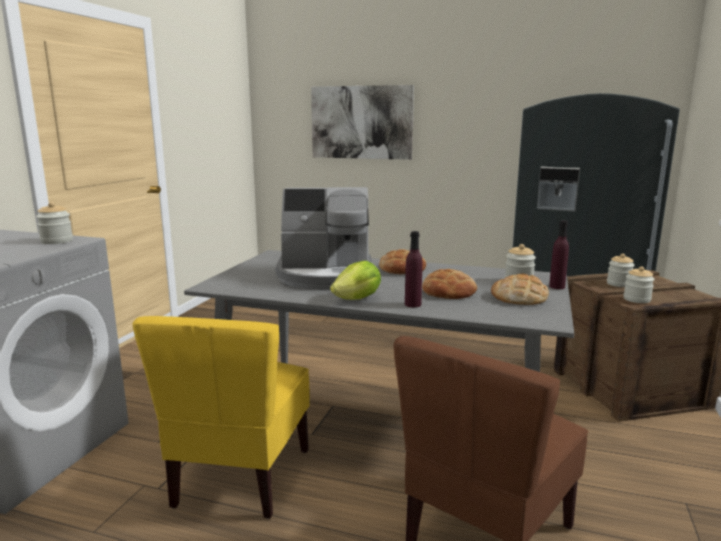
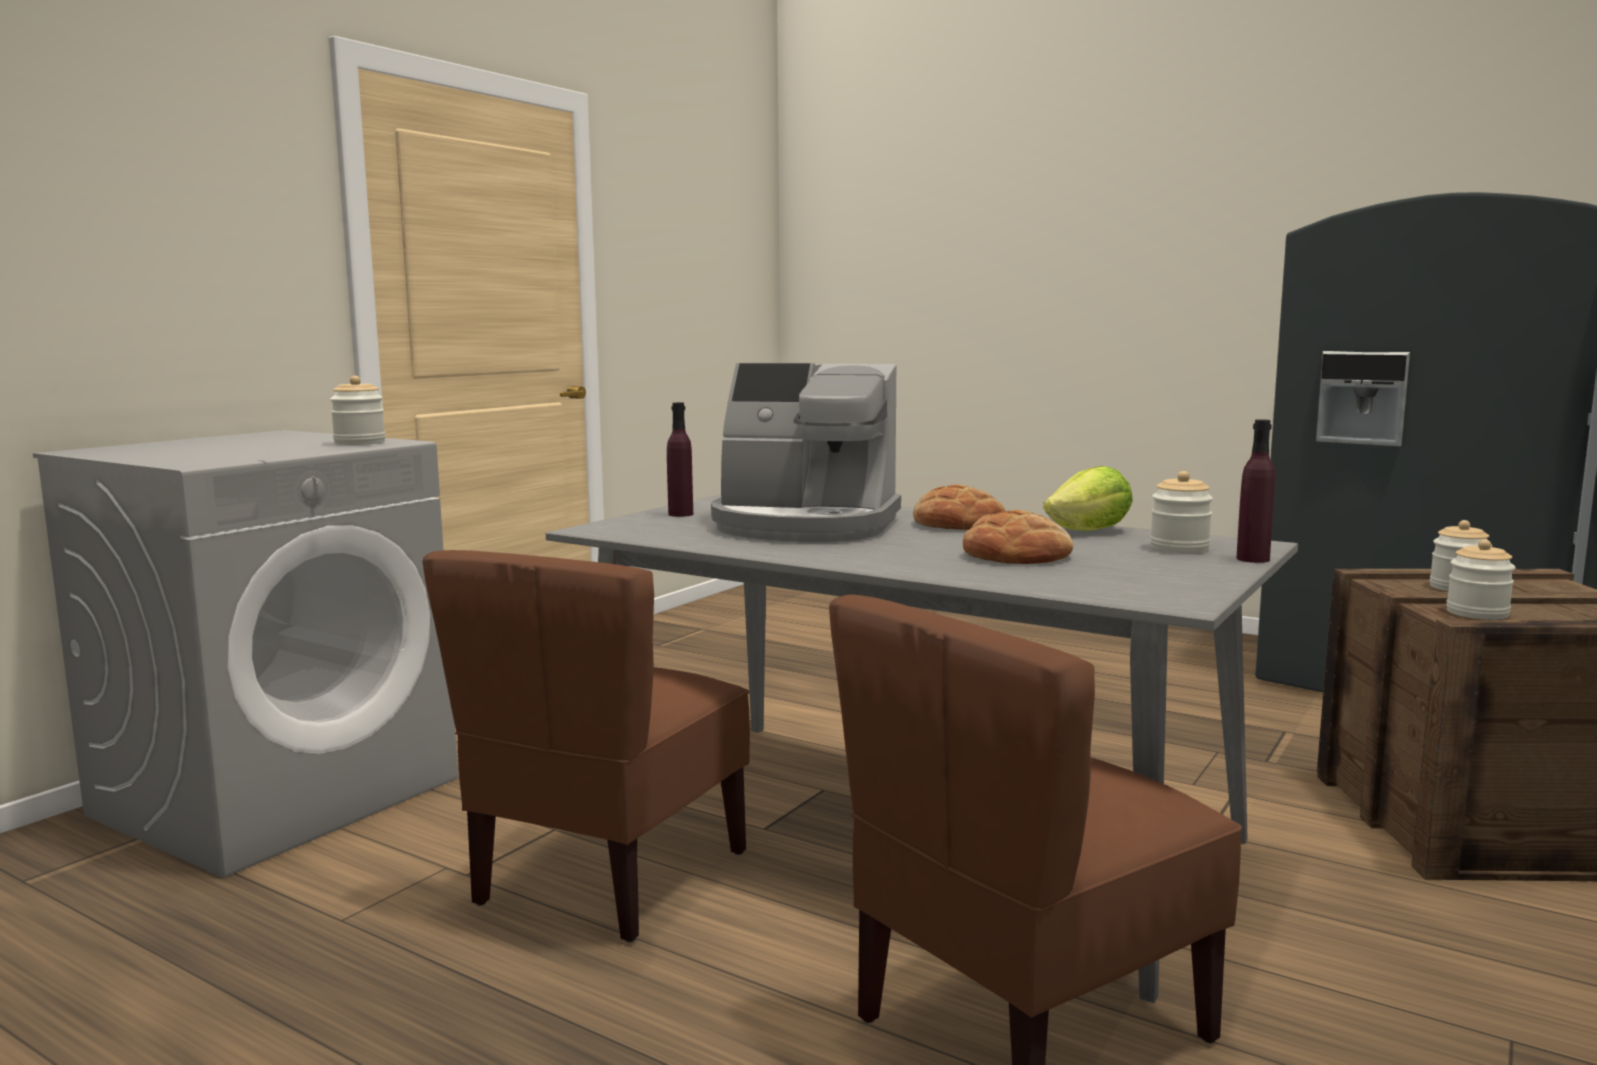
camera: 15 degrees right, 5 degrees down
yellow chair [133,316,310,519] -> brown chair [422,550,750,942]
picture [311,85,414,160] -> none
lettuce [330,261,381,300] -> lettuce moved to [1043,466,1133,531]
purple bottle [405,231,422,307] -> purple bottle moved to [667,402,693,517]
bread [491,274,549,305] -> none

